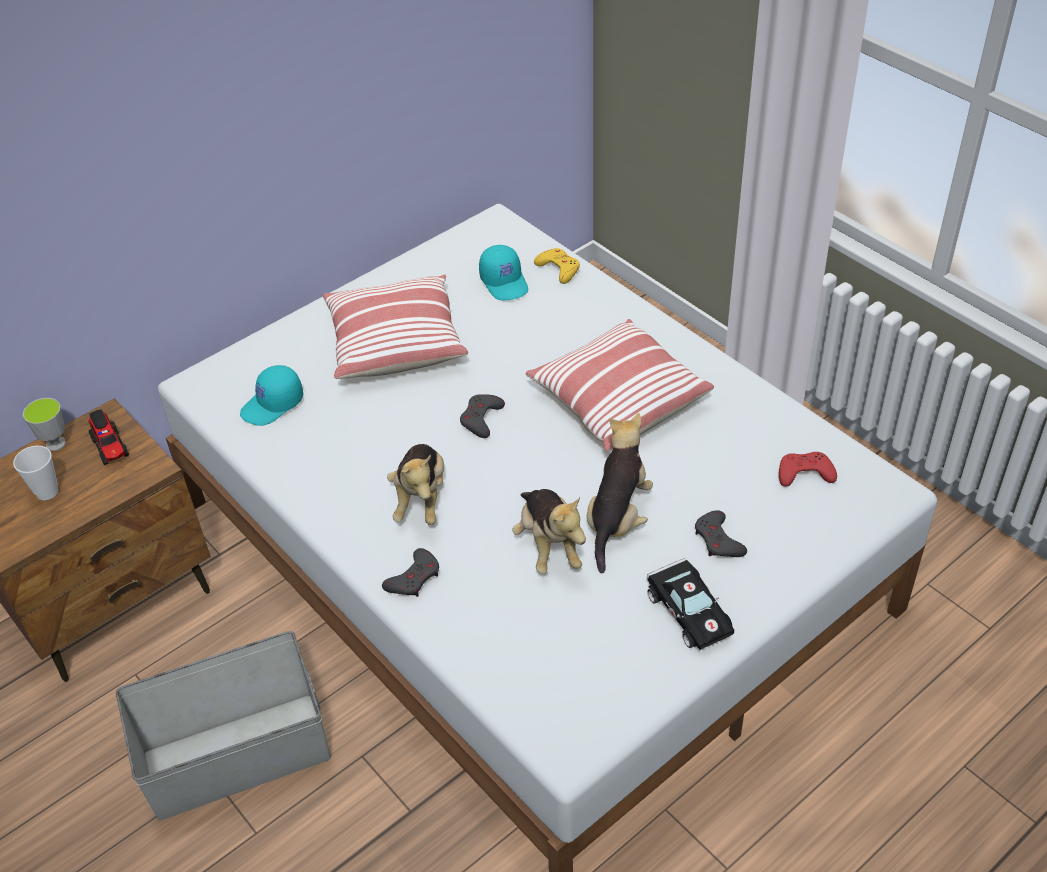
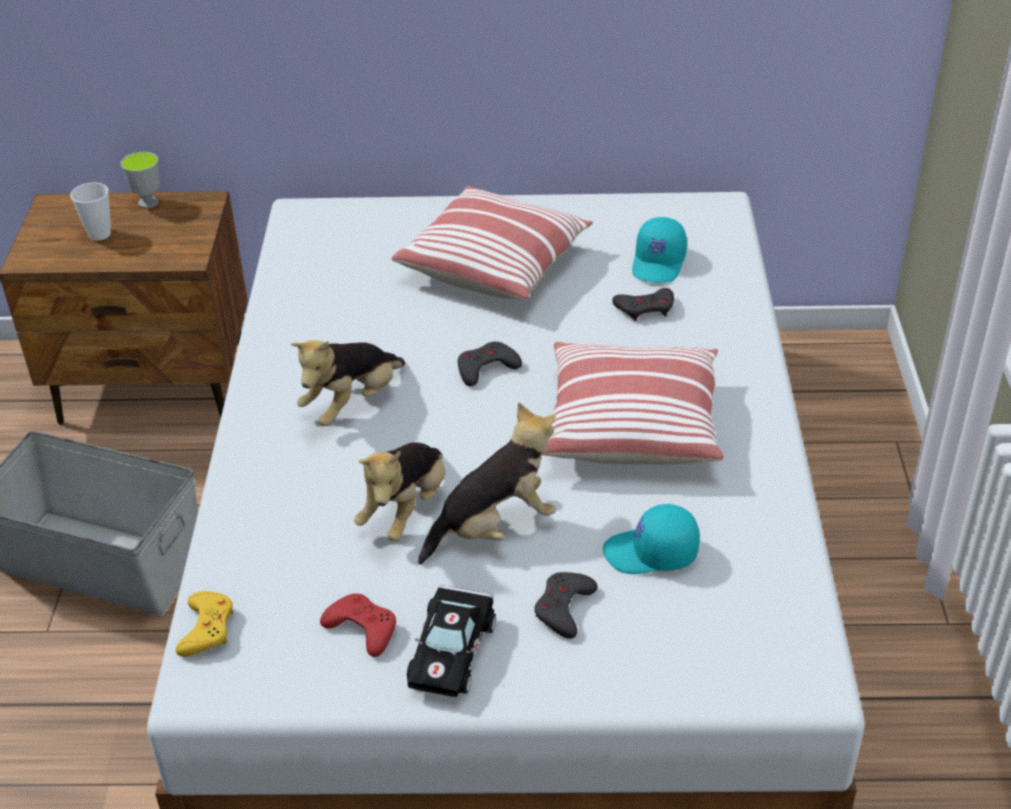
camera: 40 degrees right, 5 degrees down
toy truck [88,409,129,465] -> none
turquoise cap [240,365,303,426] -> turquoise cap moved to [603,504,700,574]
grey game controller [382,548,439,597] -> grey game controller moved to [612,288,674,321]
yellow game controller [534,248,580,284] -> yellow game controller moved to [176,591,233,657]
red game controller [779,452,837,487] -> red game controller moved to [320,593,396,657]

